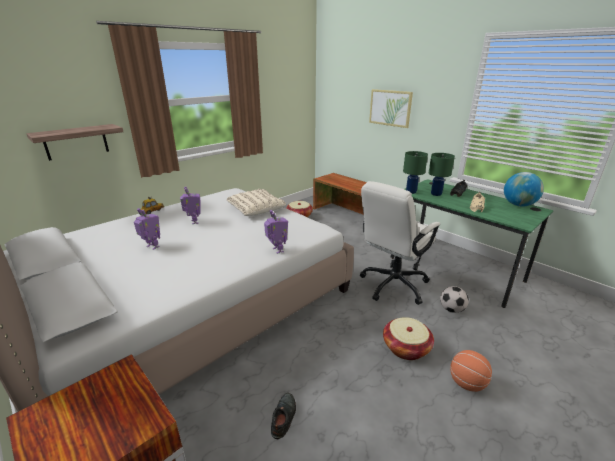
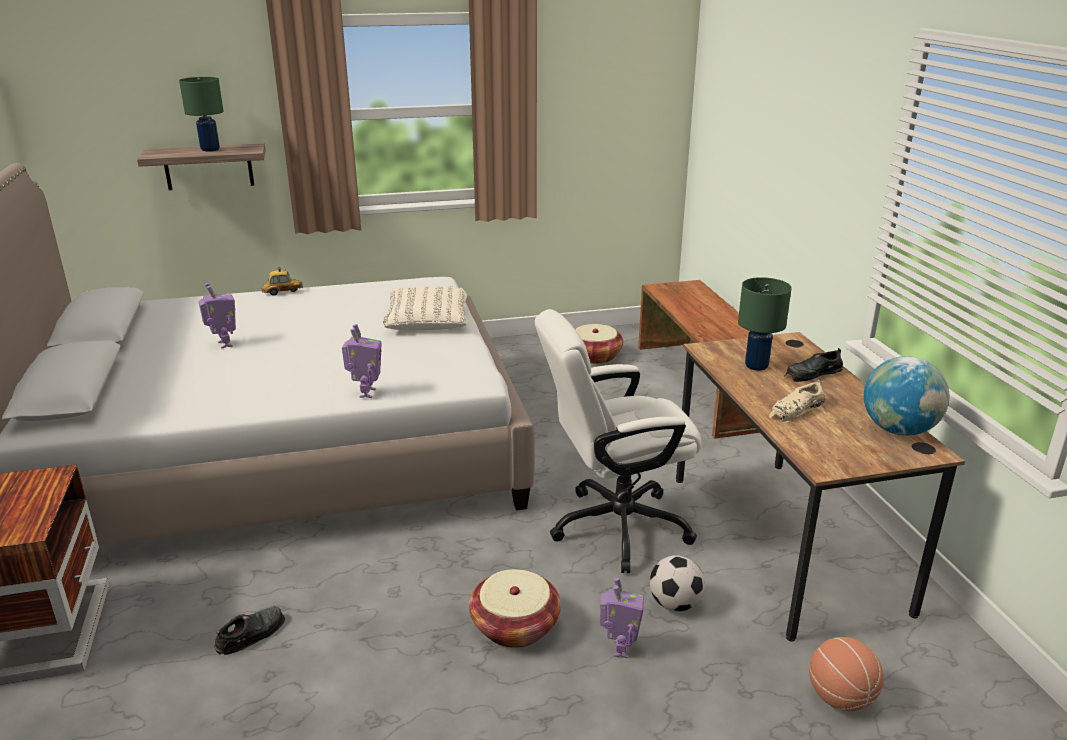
camera: 30 degrees right, 0 degrees up
toy robot [180,187,201,224] -> toy robot moved to [600,577,644,658]
picture [369,89,413,128] -> none
green desk [391,179,553,308] -> brown desk [676,332,965,642]
green table lamp [403,151,428,194] -> green table lamp moved to [179,77,224,151]
basketball [450,350,492,392] -> basketball moved to [809,637,884,711]

